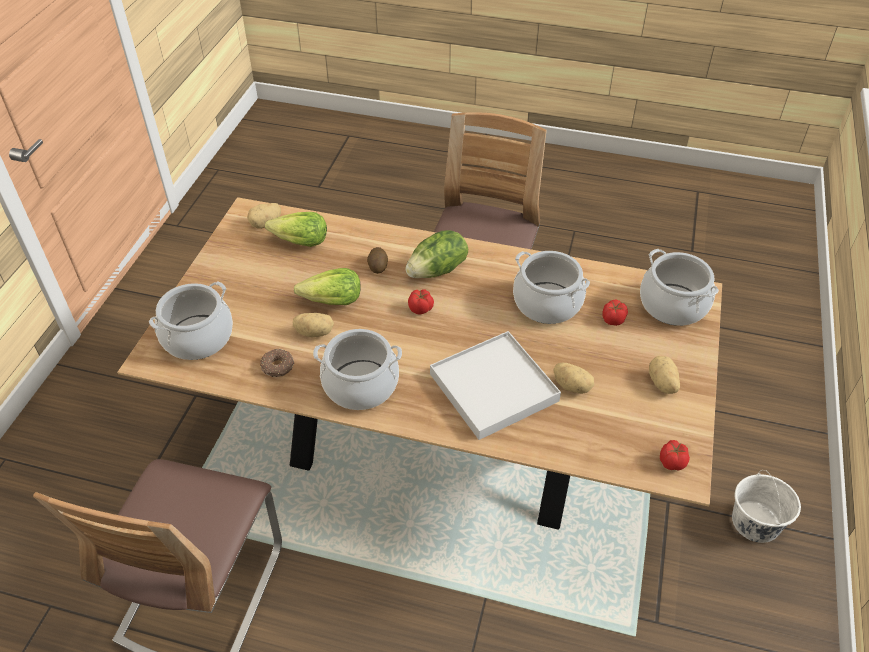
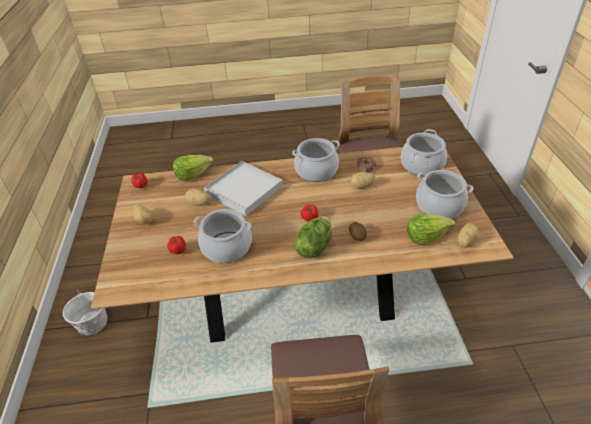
camera: 160 degrees right, 5 degrees down
lettuce [294,268,361,305] -> lettuce moved to [173,155,213,181]
cooking pot [640,249,719,326] -> cooking pot moved to [416,170,473,218]

